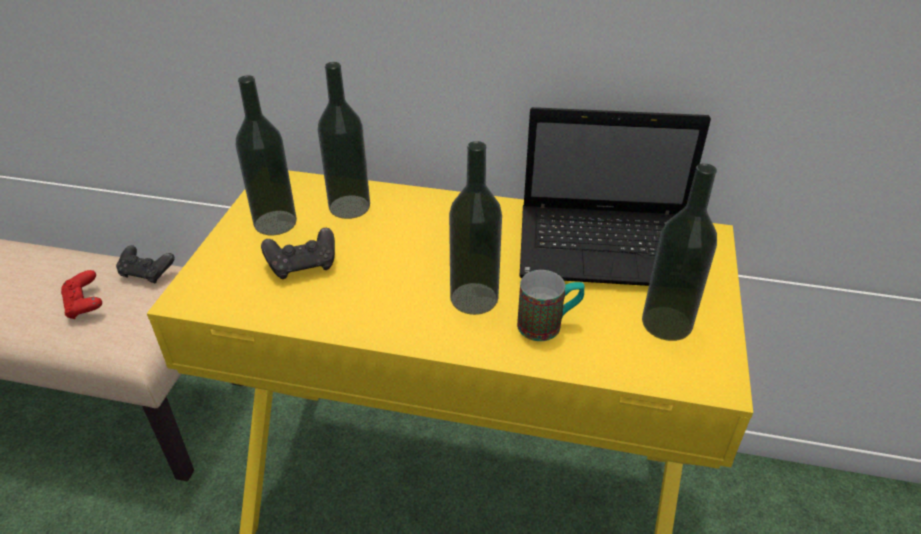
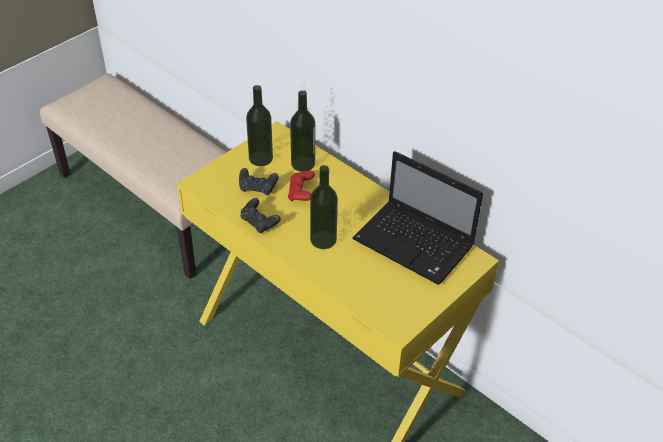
camera: 30 degrees right, 5 degrees up
red game controller [61,270,102,319] -> red game controller moved to [288,171,315,201]
black game controller [116,245,175,283] -> black game controller moved to [241,198,281,234]
mug [517,270,585,341] -> none
bottle [642,163,717,341] -> none

